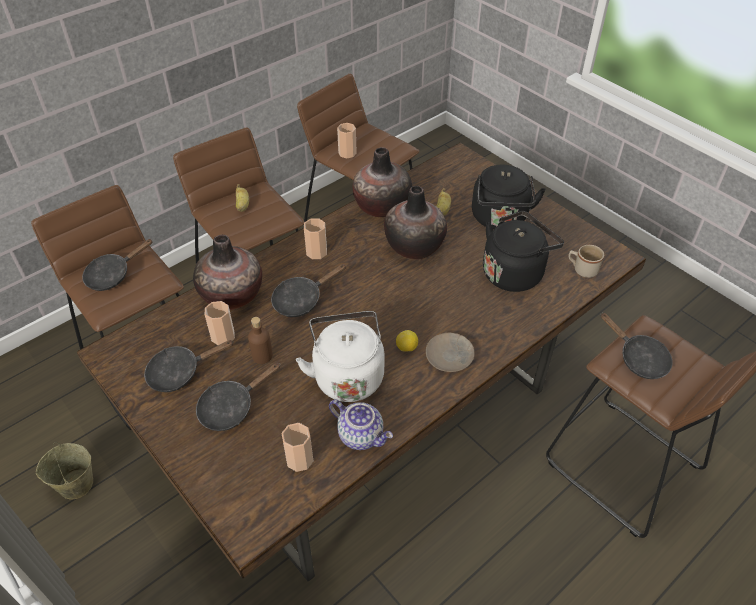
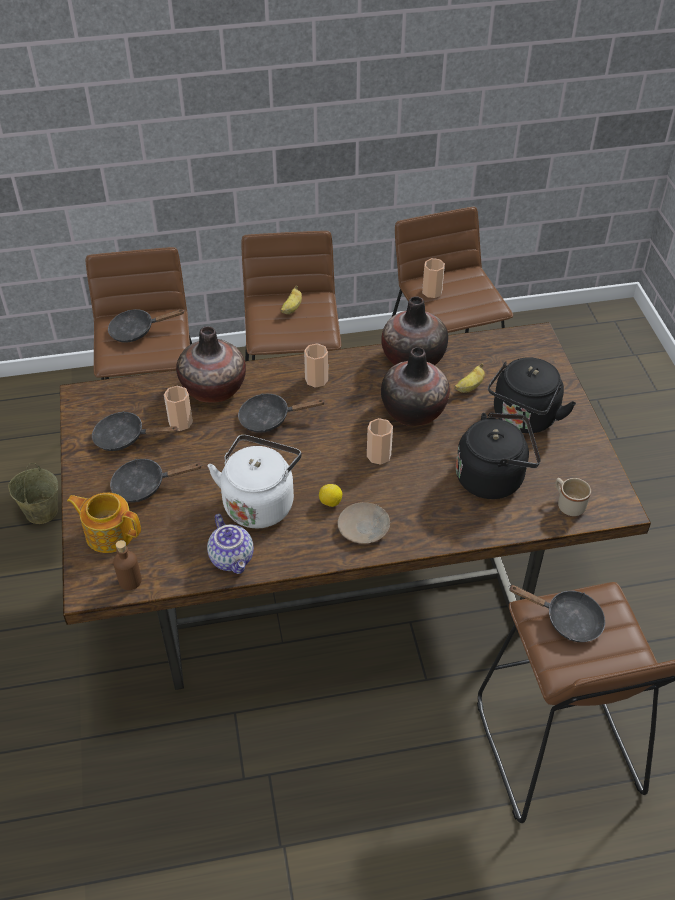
camera: 30 degrees right, 0 degrees up
brown bottle [248,317,273,364] -> brown bottle moved to [113,540,142,590]
cup [282,423,313,472] -> cup moved to [367,418,393,465]
black frying pan [601,313,673,379] -> black frying pan turned 60 degrees counterclockwise [508,585,605,642]
none -> teapot [67,493,141,553]

